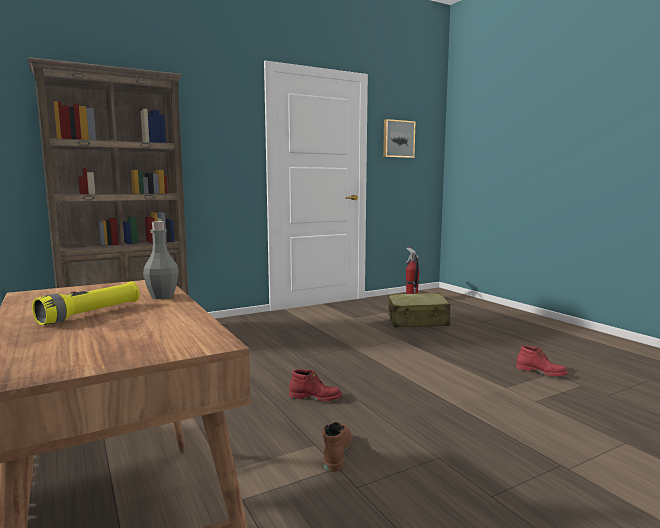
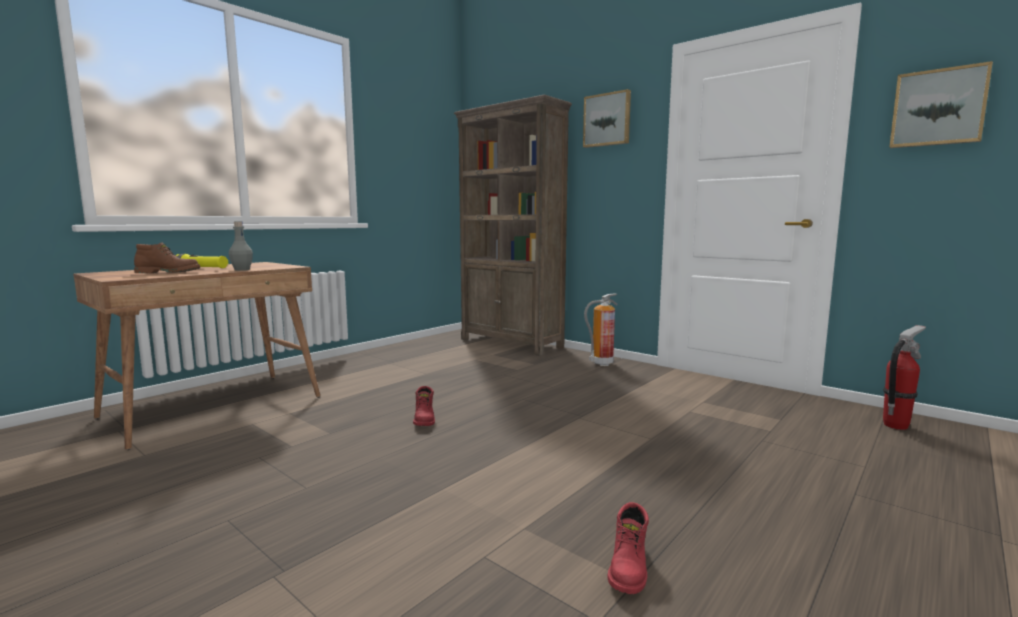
camera: 70 degrees right, 0 degrees up
brown boot [322,422,352,472] -> brown boot moved to [134,243,200,273]
beige suitcase [388,293,451,328] -> none
none -> picture [583,89,631,148]
none -> fire extinguisher [584,294,618,366]

